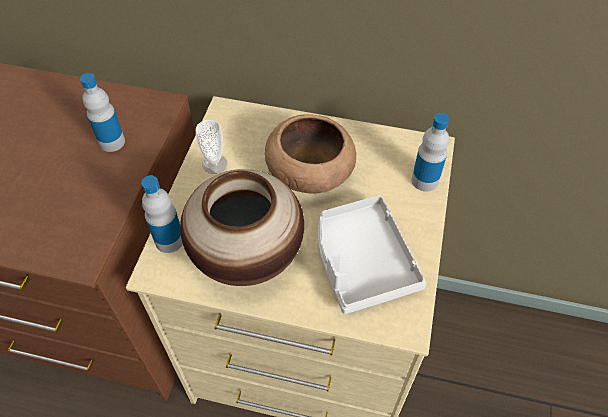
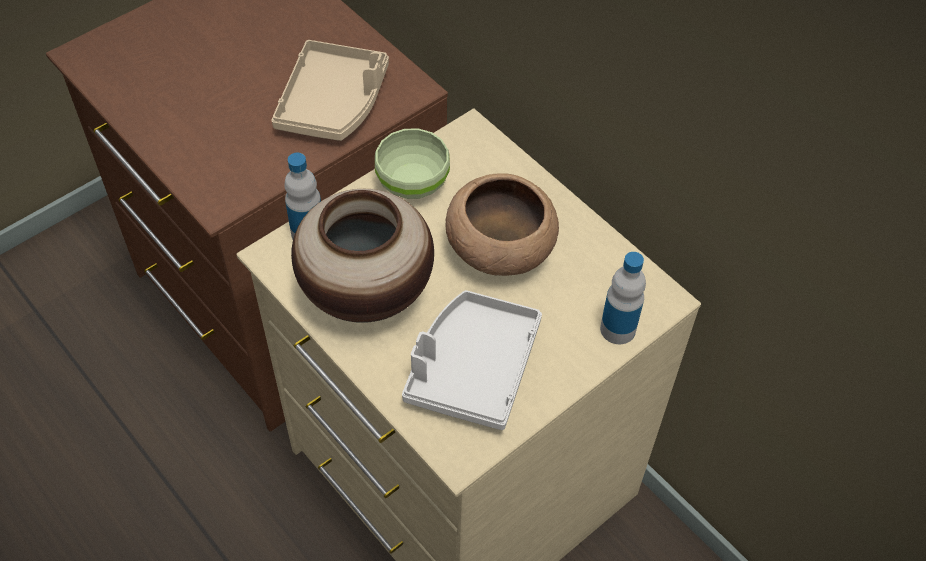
camera: 35 degrees right, 0 degrees up
bottle [80,73,125,152] -> beige tray [272,40,389,141]
cup [196,120,227,174] -> green bowl [375,128,450,199]

